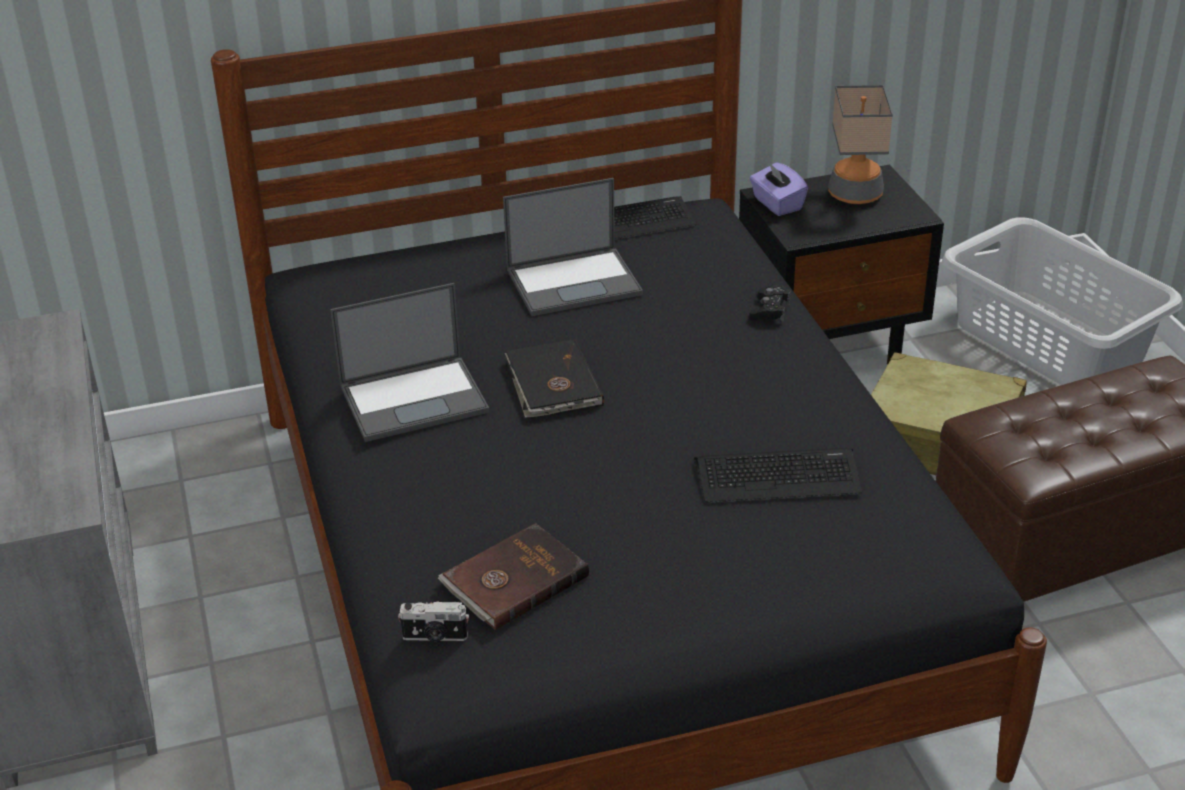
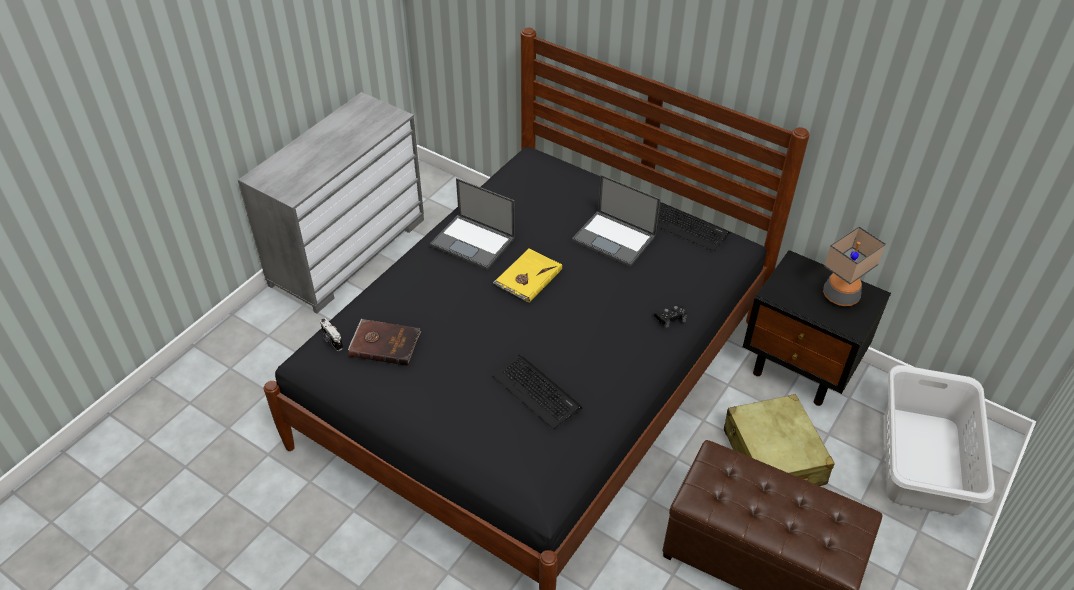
camera: 50 degrees right, 10 degrees up
black book [505,339,604,419] -> yellow book [493,248,562,303]
purple tissue box [750,162,808,216] -> none

